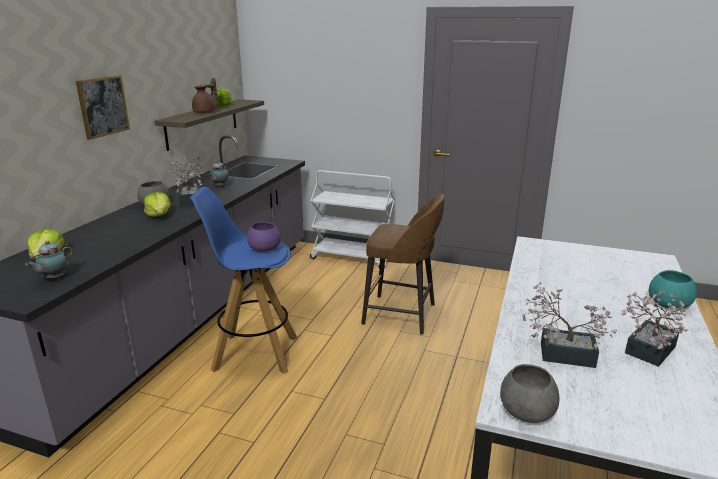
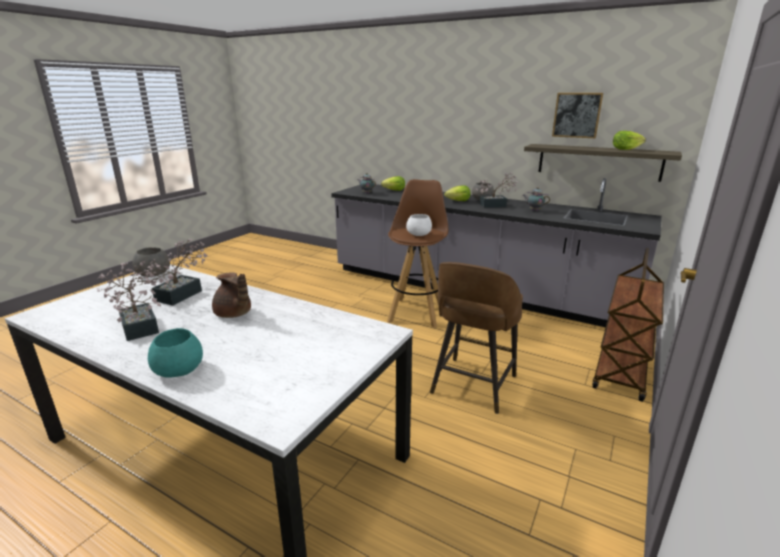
camera: 100 degrees right, 0 degrees up
picture [76,75,130,140] -> picture moved to [552,93,603,138]
blue stool [190,187,297,374] -> brown stool [387,179,448,328]
brown teapot [192,78,217,113] -> brown teapot moved to [212,272,251,318]
purple bowl [247,222,281,252] -> white bowl [406,214,432,236]
white cart [310,170,395,268] -> brown cart [592,248,664,402]

